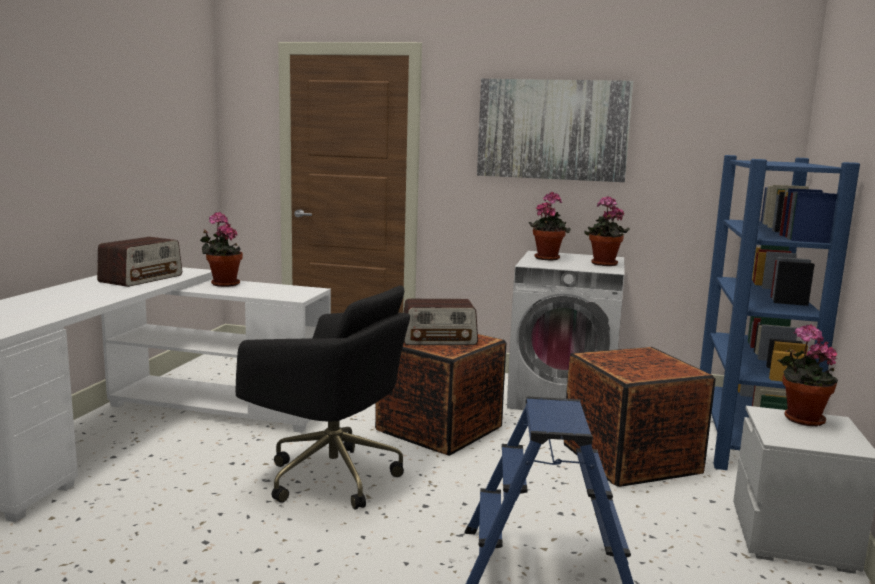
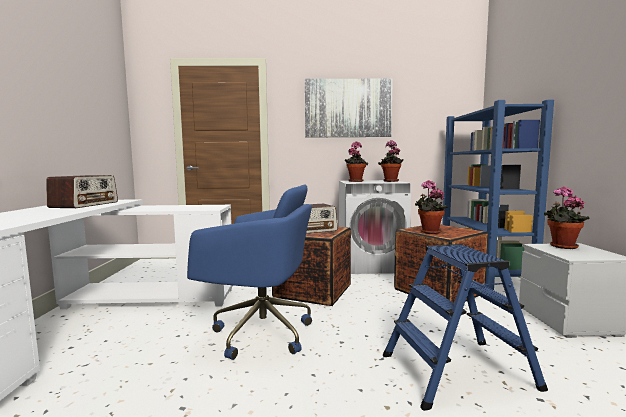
camera: 15 degrees left, 5 degrees down
potted plant [200,212,243,287] -> potted plant moved to [415,180,448,234]
black office chair [236,285,410,509] -> blue office chair [187,184,312,360]

